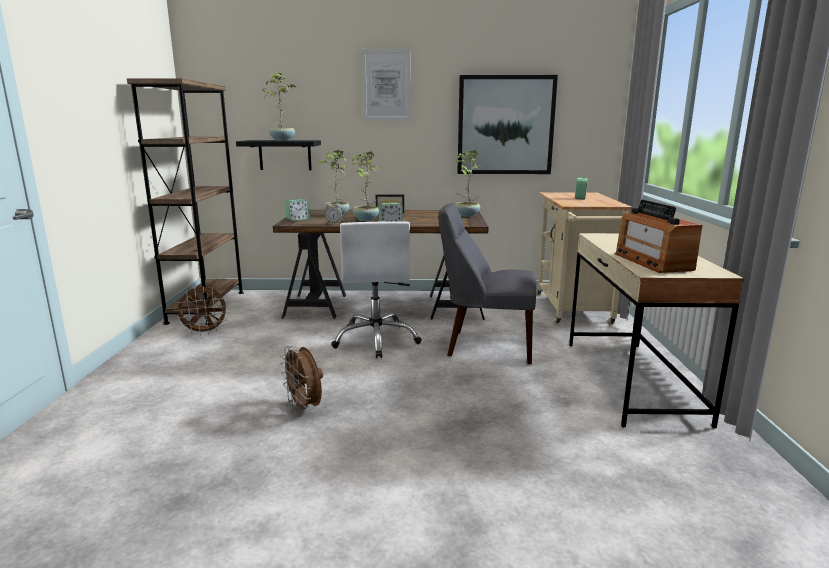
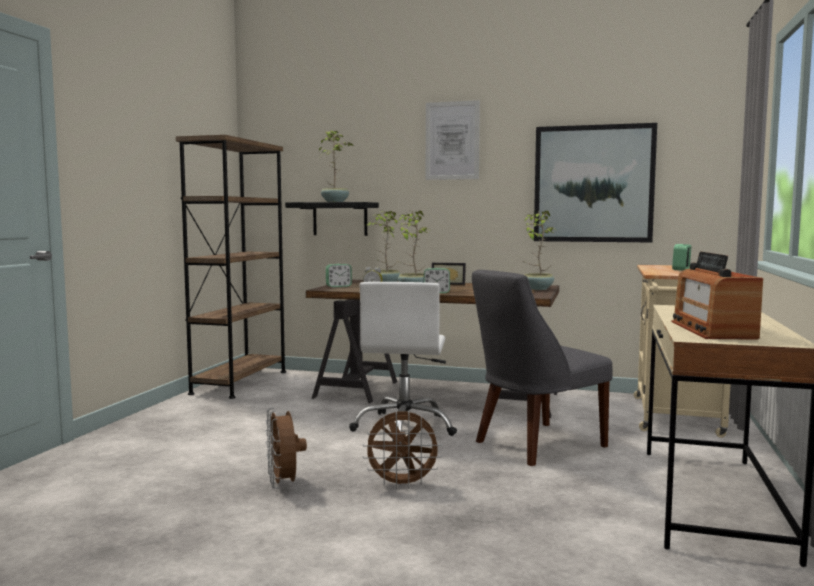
camera: 15 degrees right, 10 degrees down
brown fan [174,286,229,335] -> brown fan moved to [363,411,442,489]
grey chair [438,203,536,364] -> grey chair turned 60 degrees counterclockwise [472,270,613,466]

